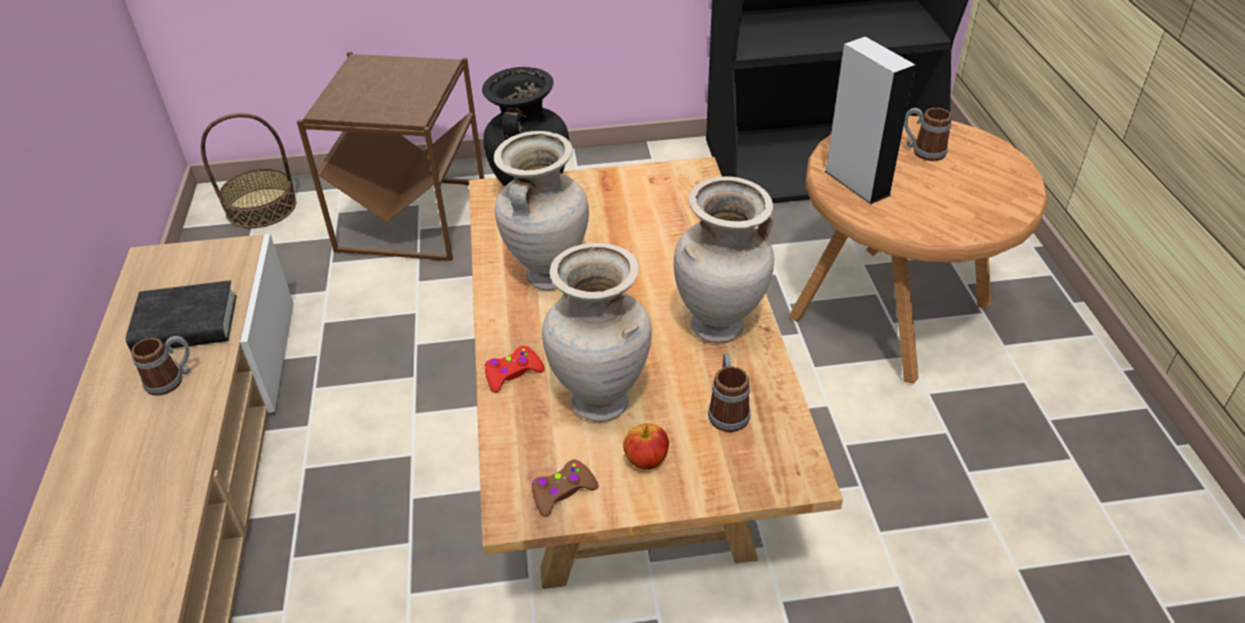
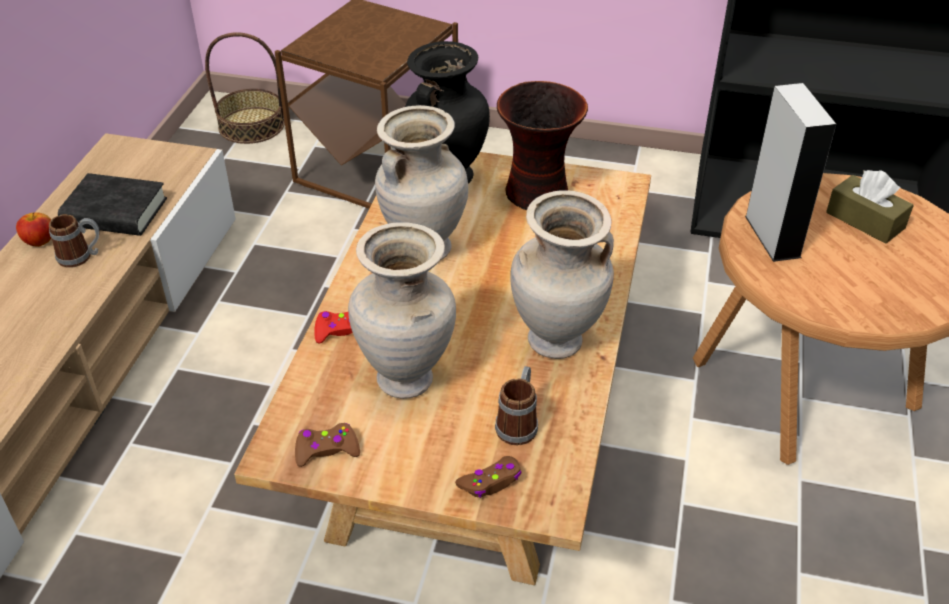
camera: 20 degrees right, 0 degrees up
apple [623,423,669,470] -> apple moved to [16,212,51,247]
mug [904,108,952,161] -> brown tissue box [826,170,914,244]
none -> brown game controller [455,456,521,498]
none -> vase [497,81,588,210]

